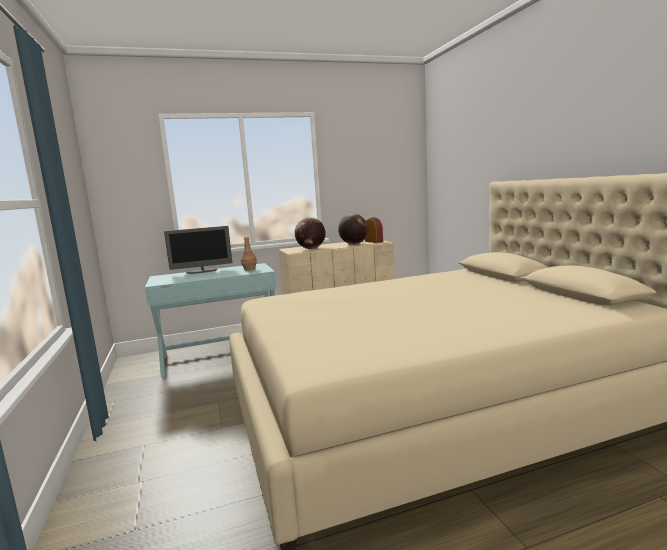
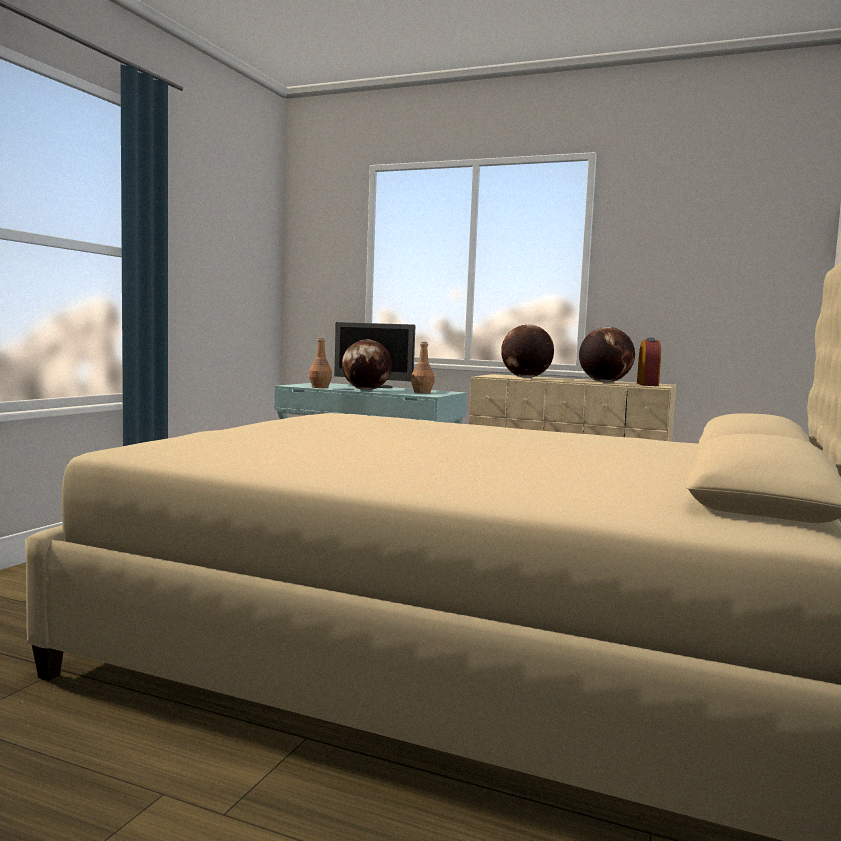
camera: 40 degrees right, 5 degrees down
none -> brown bottle [309,337,332,388]
none -> globe [342,339,392,390]

